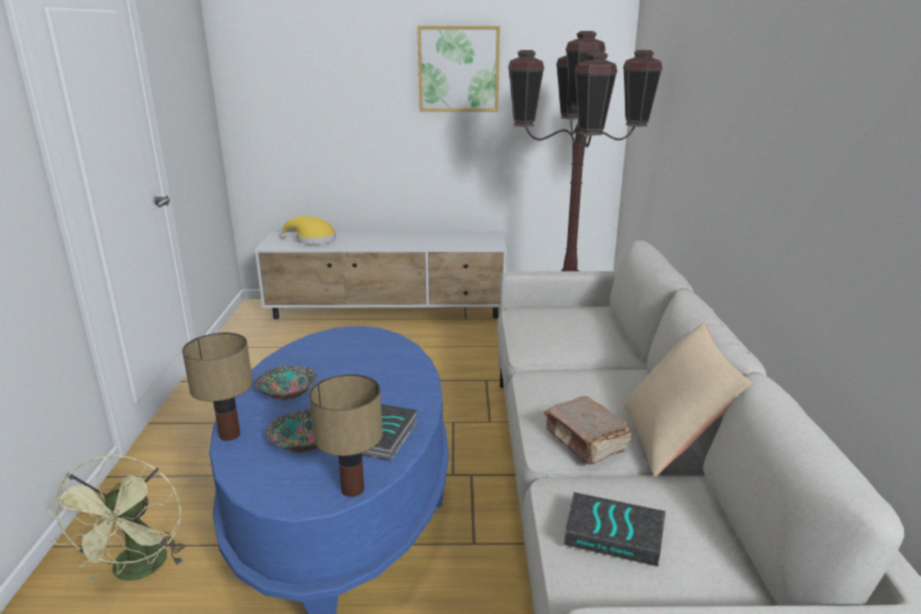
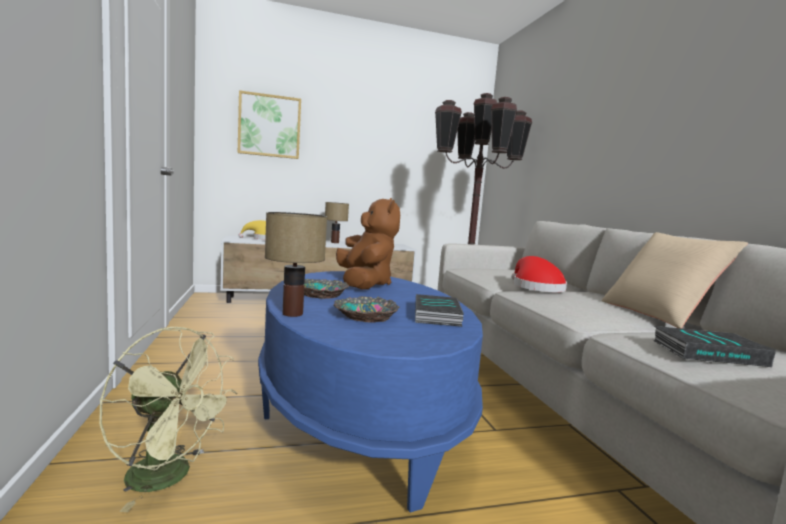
camera: 15 degrees left, 15 degrees down
green fan [46,455,185,582] -> green fan turned 45 degrees counterclockwise [99,327,237,512]
table lamp [309,374,383,497] -> table lamp moved to [325,202,349,243]
picture [417,26,500,112] -> picture moved to [238,90,301,159]
brown book [544,396,631,464] -> none
none -> brown plush toy [336,198,400,290]
none -> red hat [511,256,567,292]

